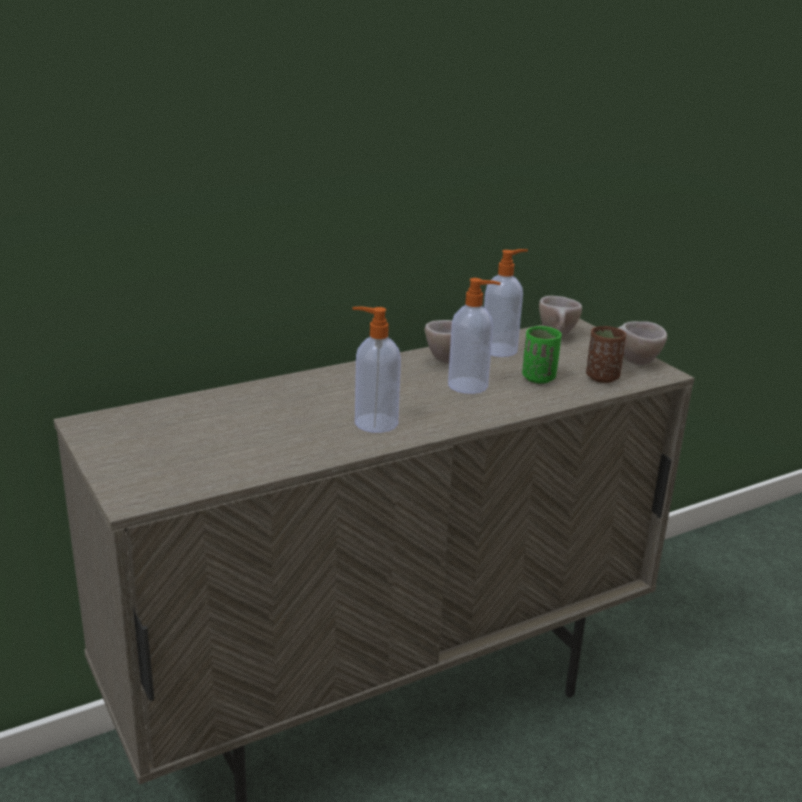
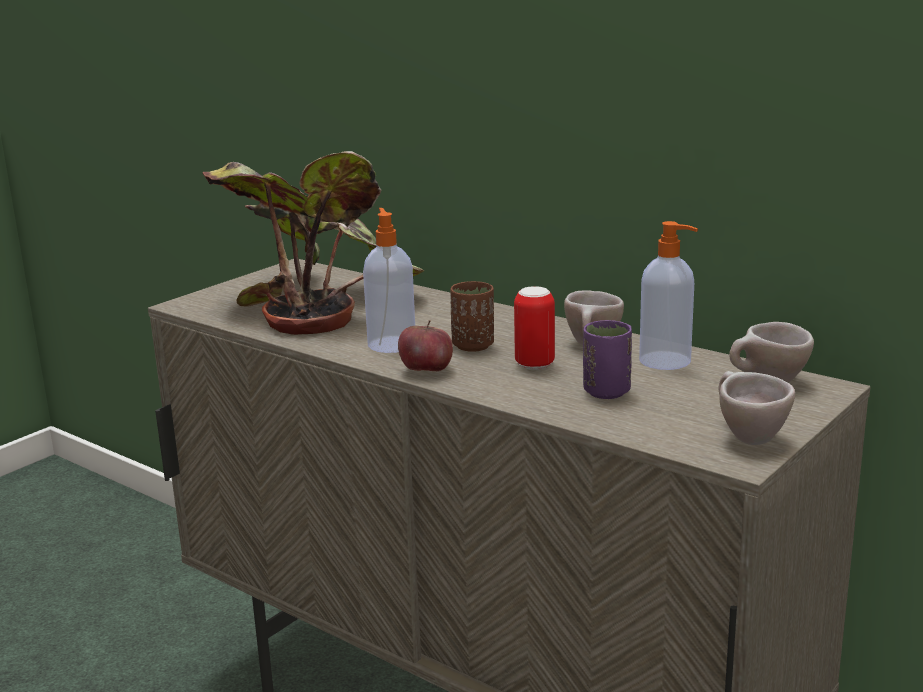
camera: 70 degrees right, 5 degrees down
soap dispenser [448,278,501,394] -> can [514,286,555,370]
green cup [522,326,561,384] -> purple cup [583,320,632,399]
brown cup [586,326,626,383] -> brown cup moved to [450,281,494,352]
none -> potted plant [203,151,424,335]
none -> apple [398,320,453,371]

